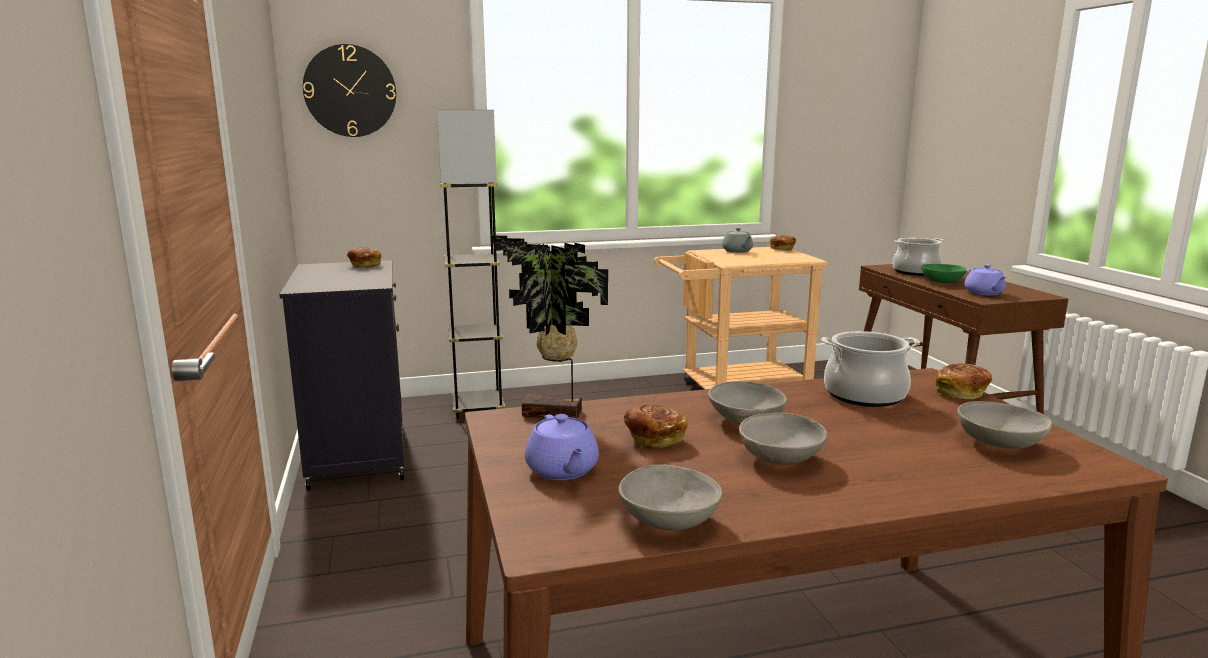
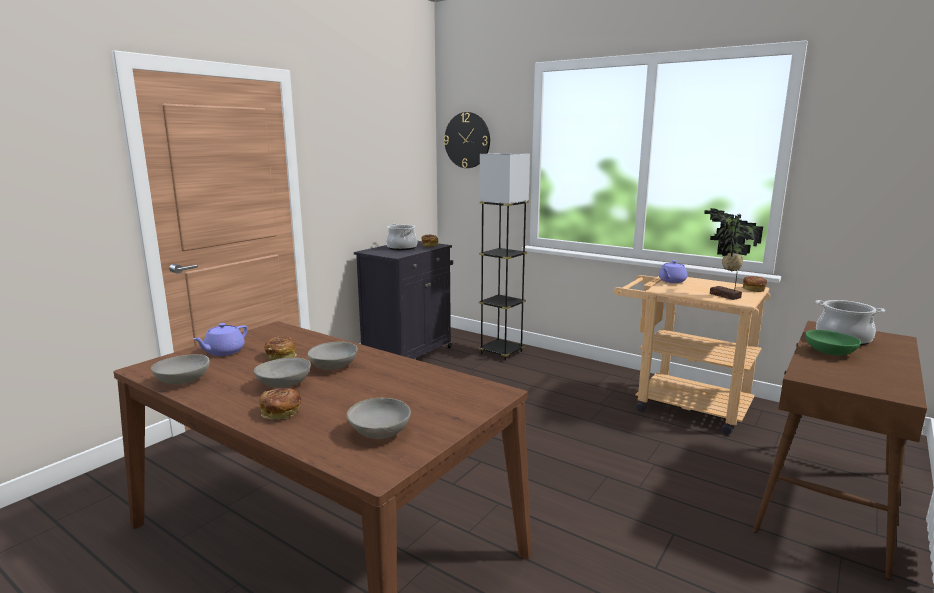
camera: 50 degrees right, 0 degrees up
potted plant [490,235,608,418] -> potted plant moved to [704,208,763,300]
grey teapot [722,228,753,253] -> none
cooking pot [821,331,920,407] -> cooking pot moved to [386,224,418,250]
bread [935,363,992,399] -> bread moved to [259,388,302,420]
purple teapot [964,264,1006,295] -> purple teapot moved to [659,260,687,283]

